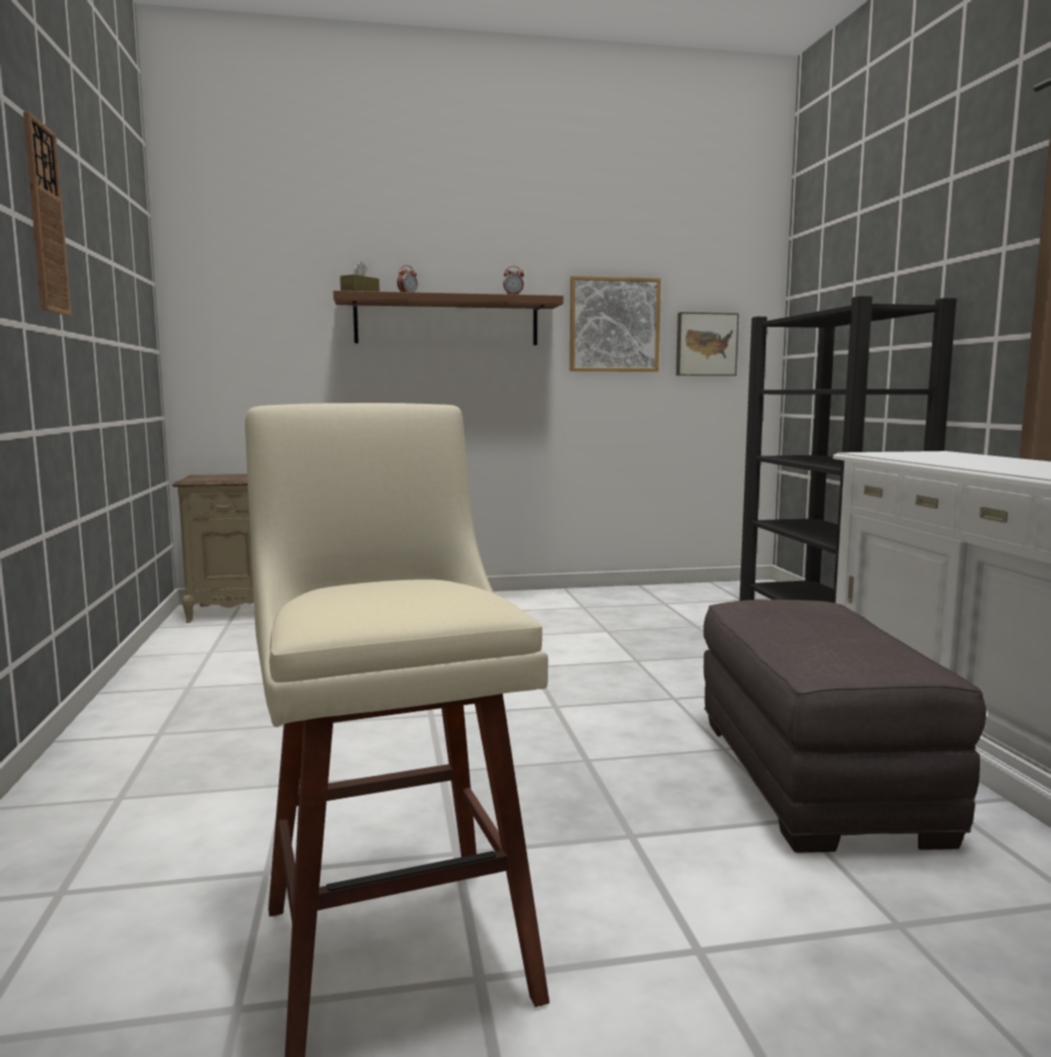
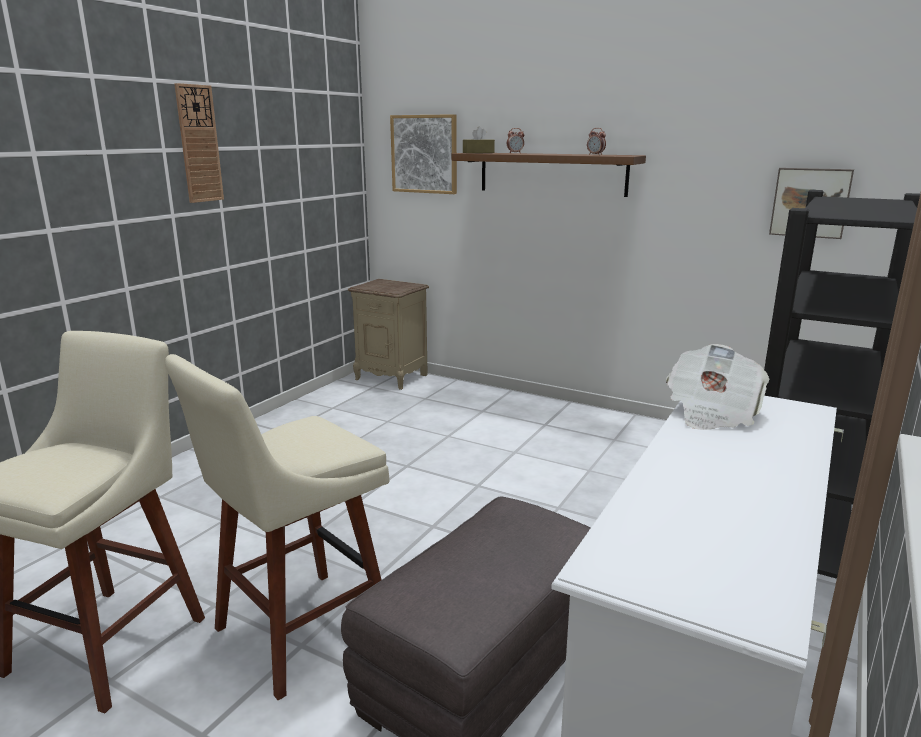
camera: 40 degrees right, 10 degrees up
picture [570,276,661,372] -> picture moved to [390,114,457,194]
none -> beige stool [165,354,389,700]
none -> newspaper [666,344,769,430]

